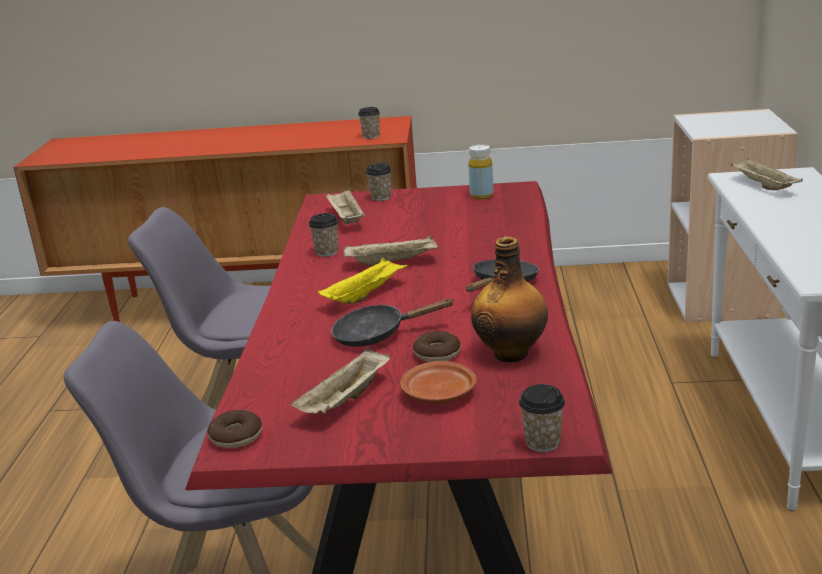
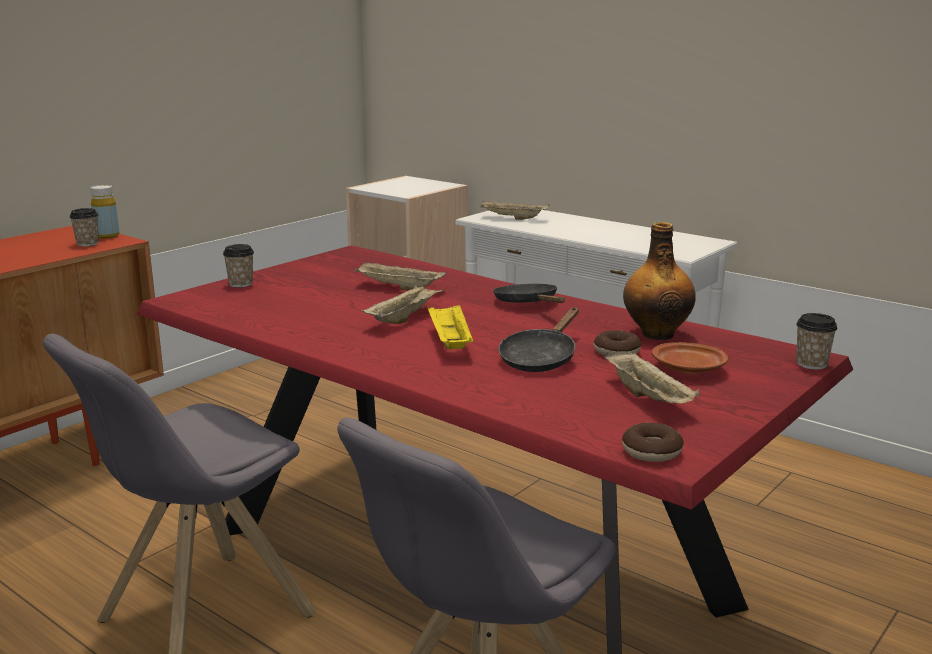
camera: 55 degrees left, 5 degrees down
cup [309,213,338,257] -> none
beige tray [325,189,365,224] -> beige tray moved to [355,262,447,291]
yellow bottle [468,144,494,199] -> yellow bottle moved to [90,185,120,239]

